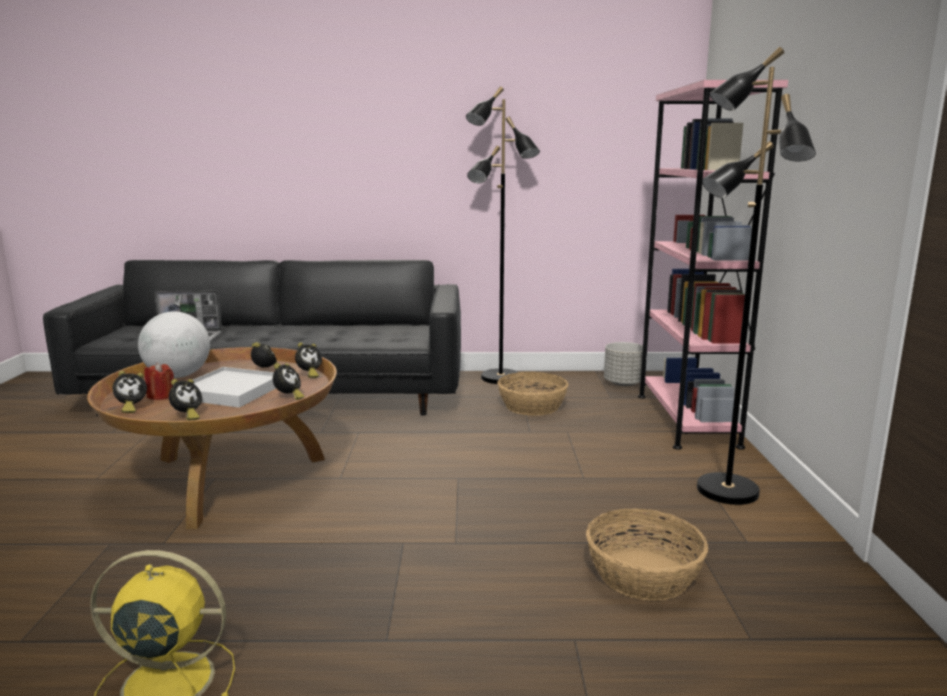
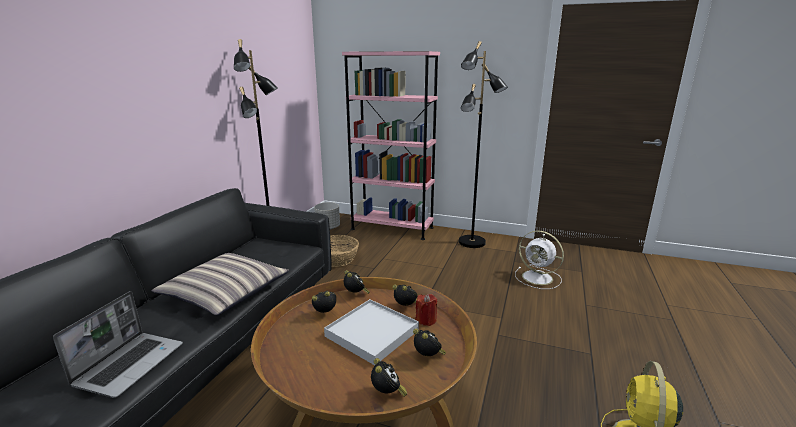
camera: 70 degrees left, 5 degrees up
globe [138,312,210,378] -> none
red candle [144,363,174,400] -> red candle moved to [415,294,437,326]
basket [586,508,708,601] -> white fan [515,231,564,289]
none -> pillow [151,253,289,316]

